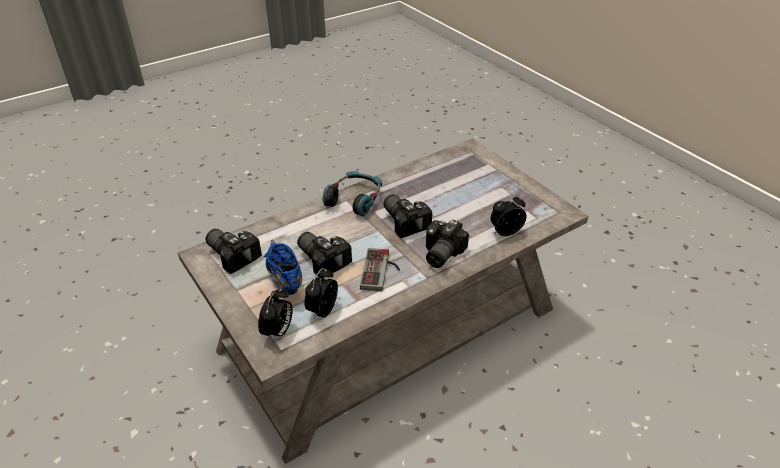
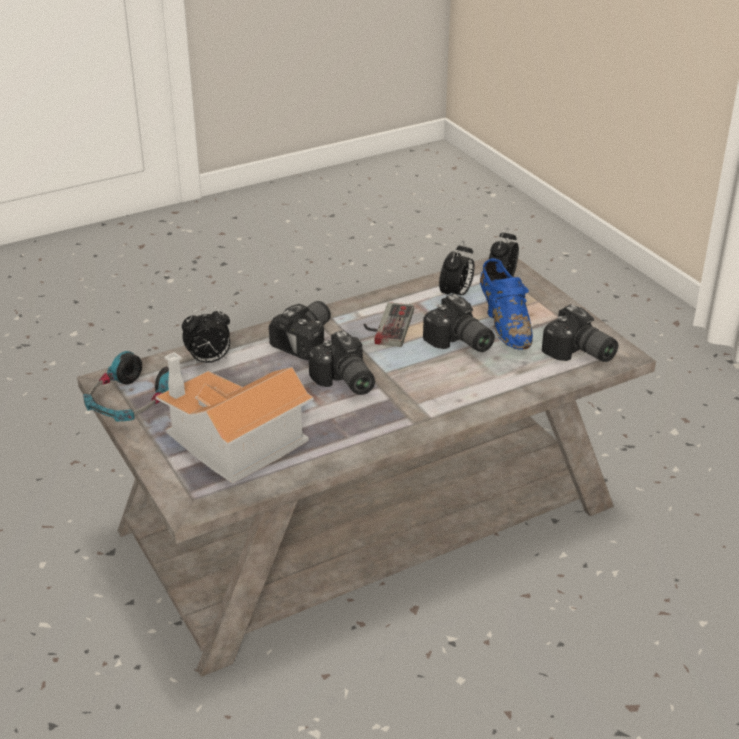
camera: 175 degrees left, 5 degrees down
headphones [323,171,382,216] -> headphones moved to [83,351,182,421]
none -> toy house [156,352,314,483]

